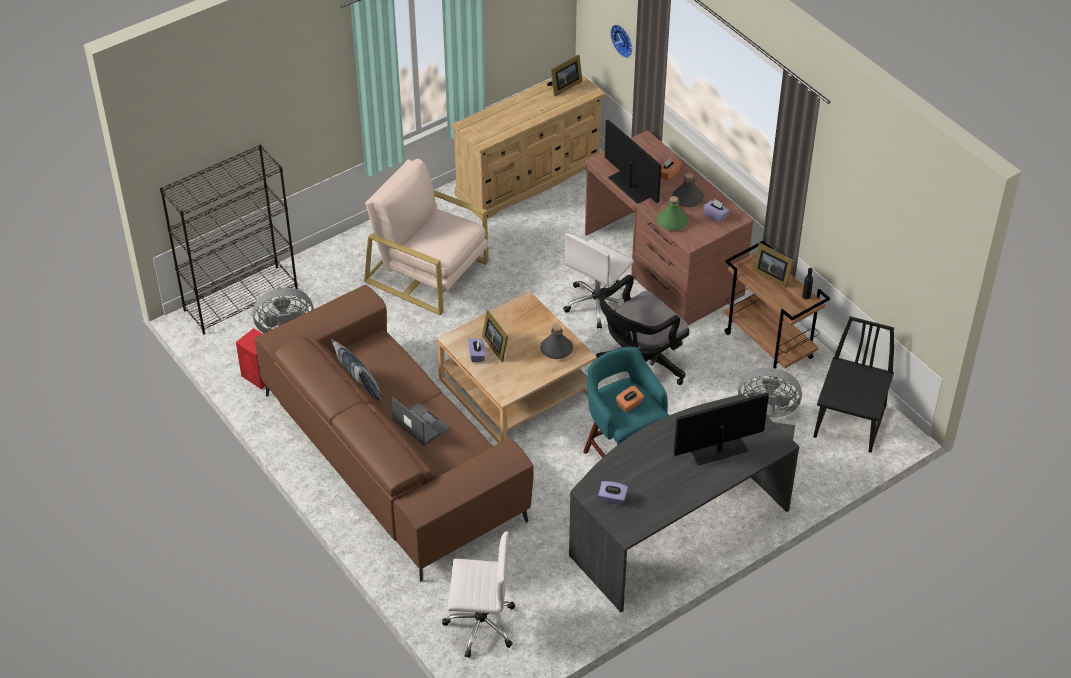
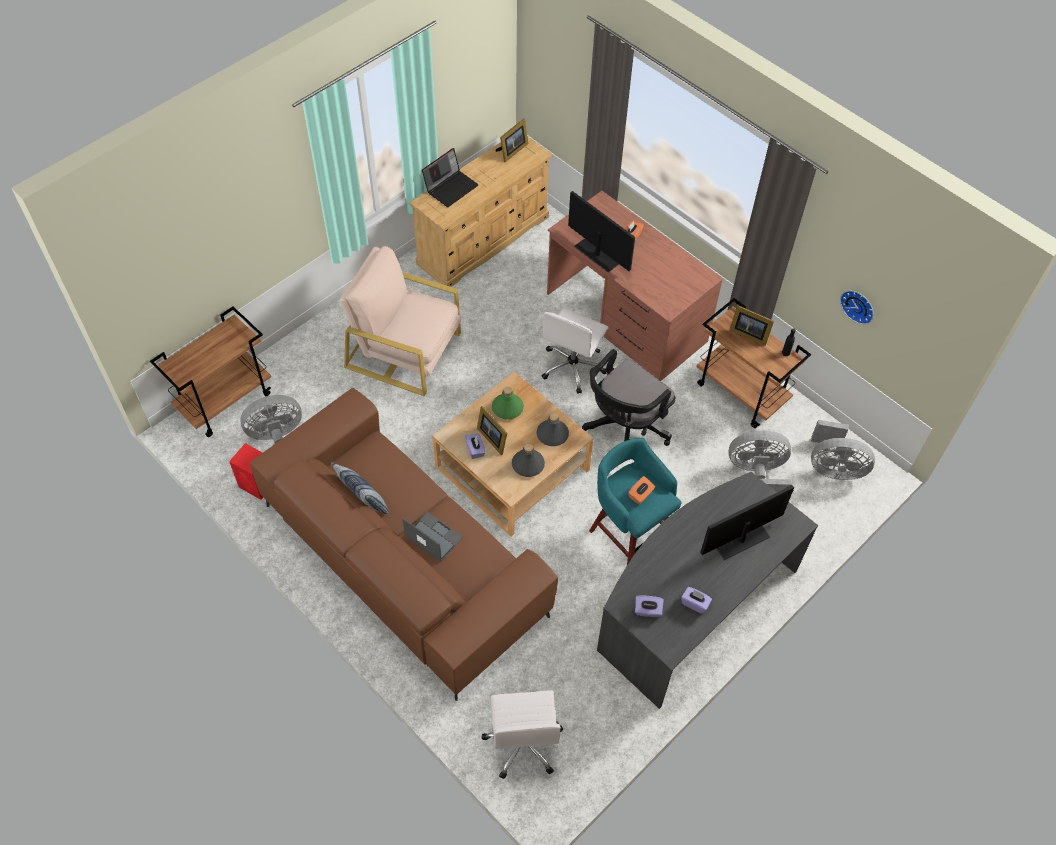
camera: 10 degrees left, 10 degrees up
black bookcase [160,145,298,335] -> brown cart [150,307,271,437]
white office chair [442,531,515,658] -> white office chair turned 90 degrees clockwise [481,690,563,779]
wall clock [610,24,632,58] -> wall clock moved to [840,290,874,324]
green bottle [657,196,688,231] -> green bottle moved to [492,387,524,420]
grey bottle [672,173,704,207] -> grey bottle moved to [512,444,545,477]
purple tissue box [703,199,730,222] -> purple tissue box moved to [681,587,712,614]
black chair [813,316,894,453] -> grey fan [811,420,875,480]
none -> laptop [422,148,478,207]

